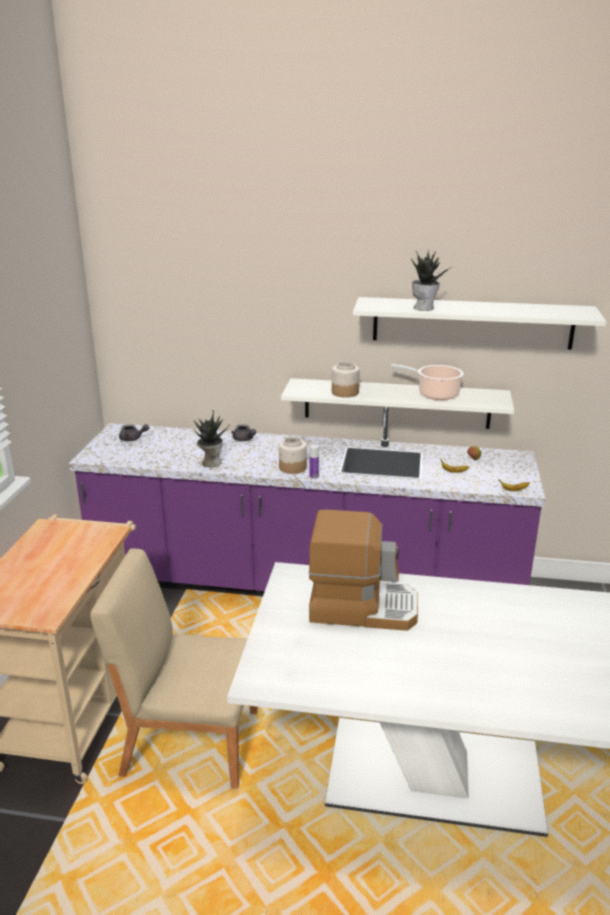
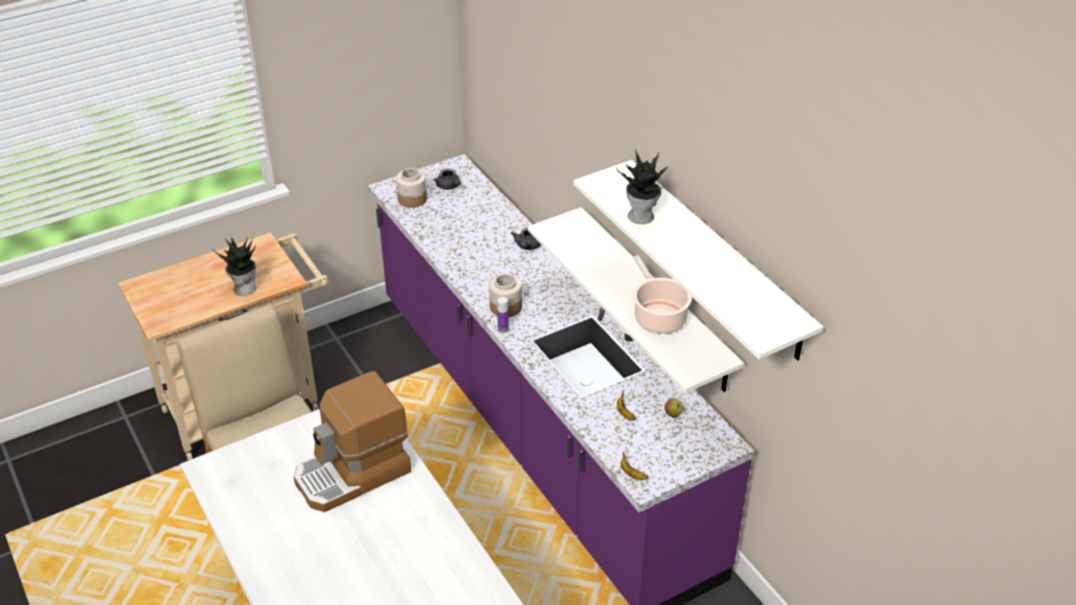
camera: 50 degrees right, 15 degrees up
potted plant [194,410,230,467] -> potted plant moved to [213,237,256,296]
coffee machine [309,510,418,631] -> coffee machine turned 90 degrees clockwise [294,371,411,512]
jar [332,362,360,398] -> jar moved to [396,168,427,208]

